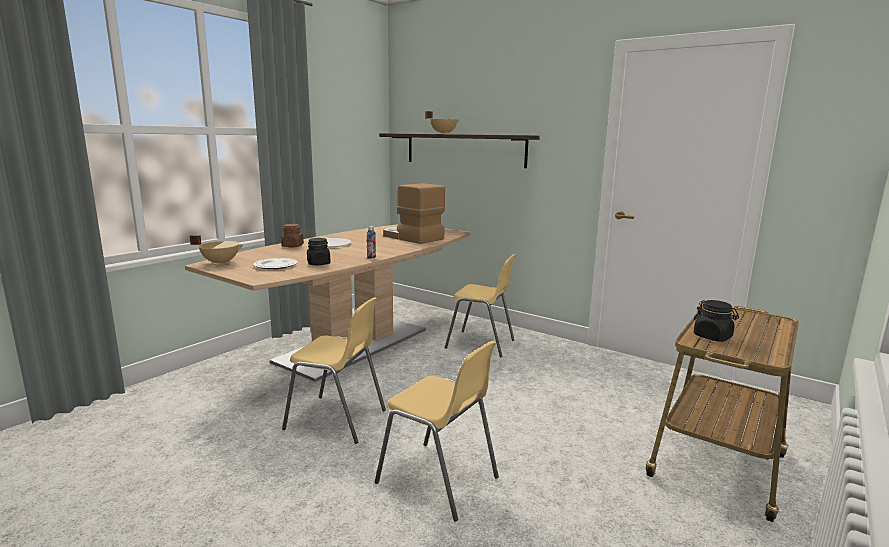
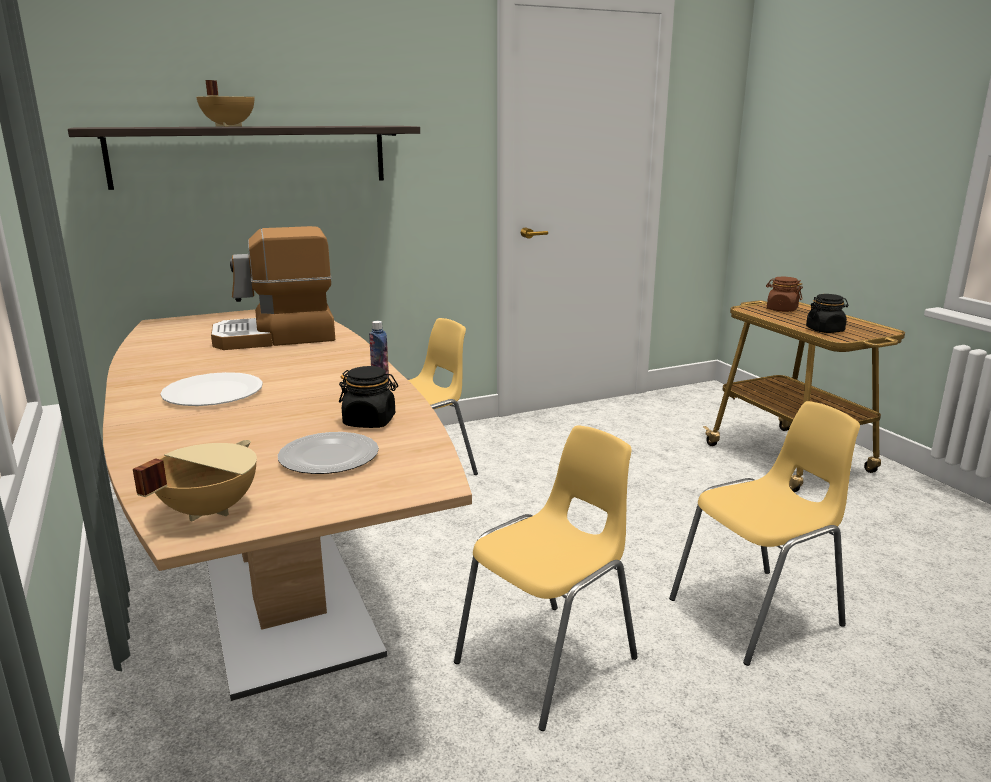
camera: 60 degrees left, 5 degrees up
brown jar [281,224,304,248] -> brown jar moved to [766,277,803,312]

